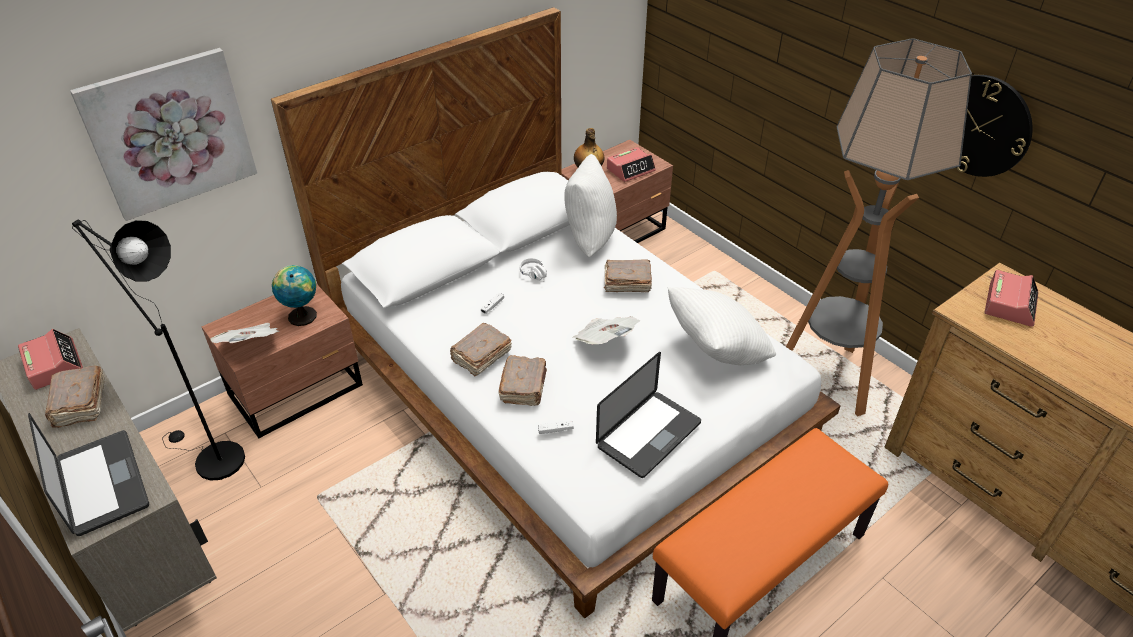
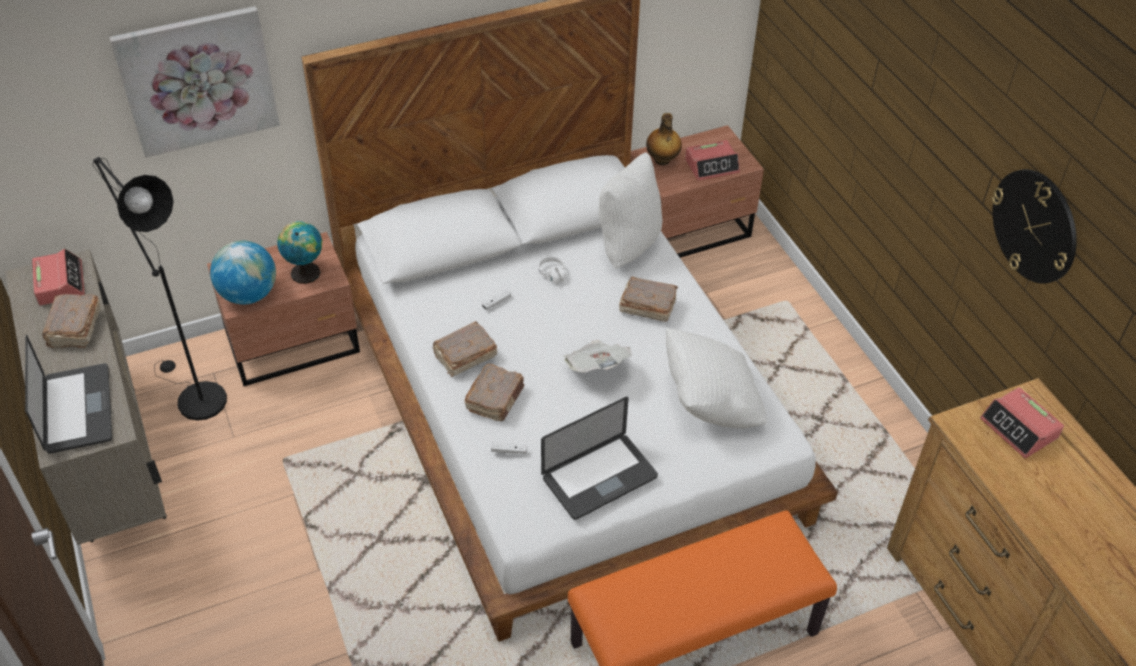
camera: 15 degrees right, 5 degrees up
newspaper [210,323,279,343] -> globe [210,240,276,304]
floor lamp [786,38,972,416] -> none
alarm clock [984,270,1038,327] -> alarm clock turned 105 degrees clockwise [980,387,1064,458]

